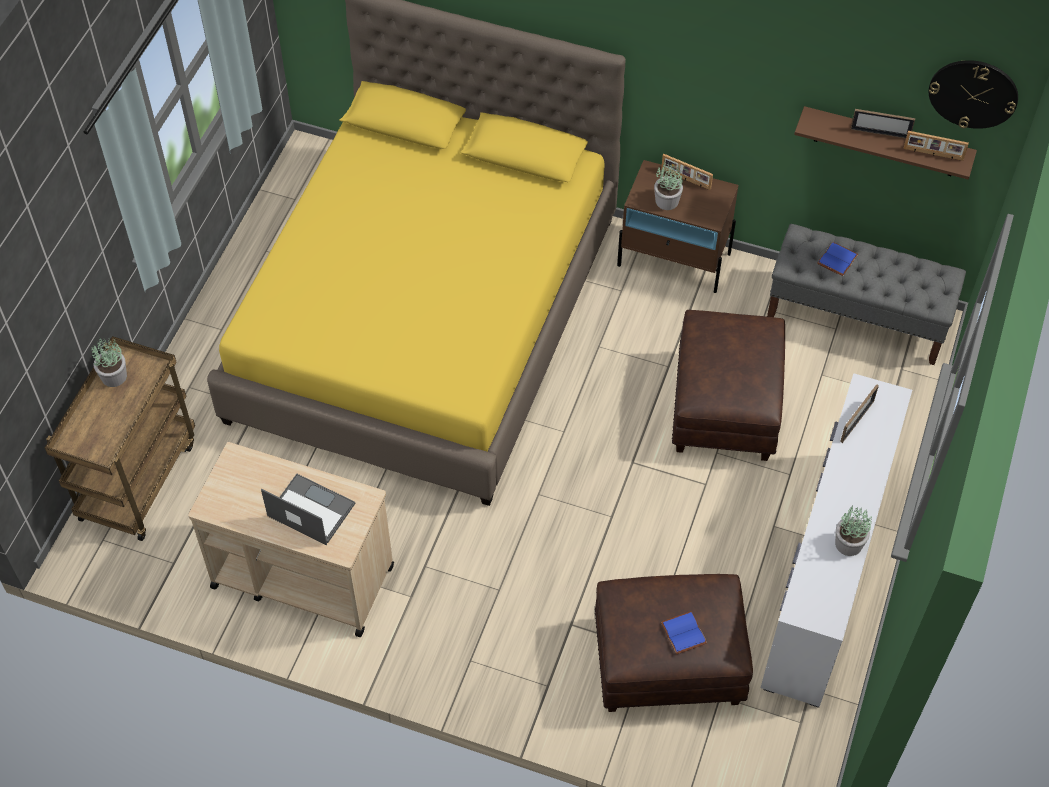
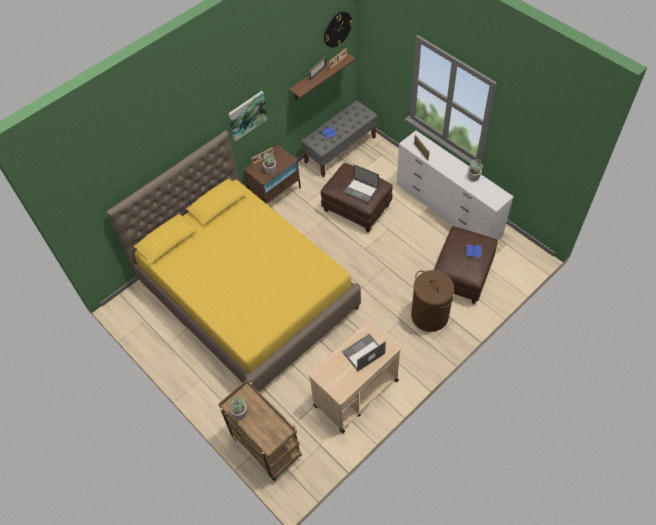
camera: 60 degrees left, 0 degrees up
none -> picture [228,91,268,141]
none -> laptop [343,165,379,203]
none -> brown laundry basket [411,270,454,332]

